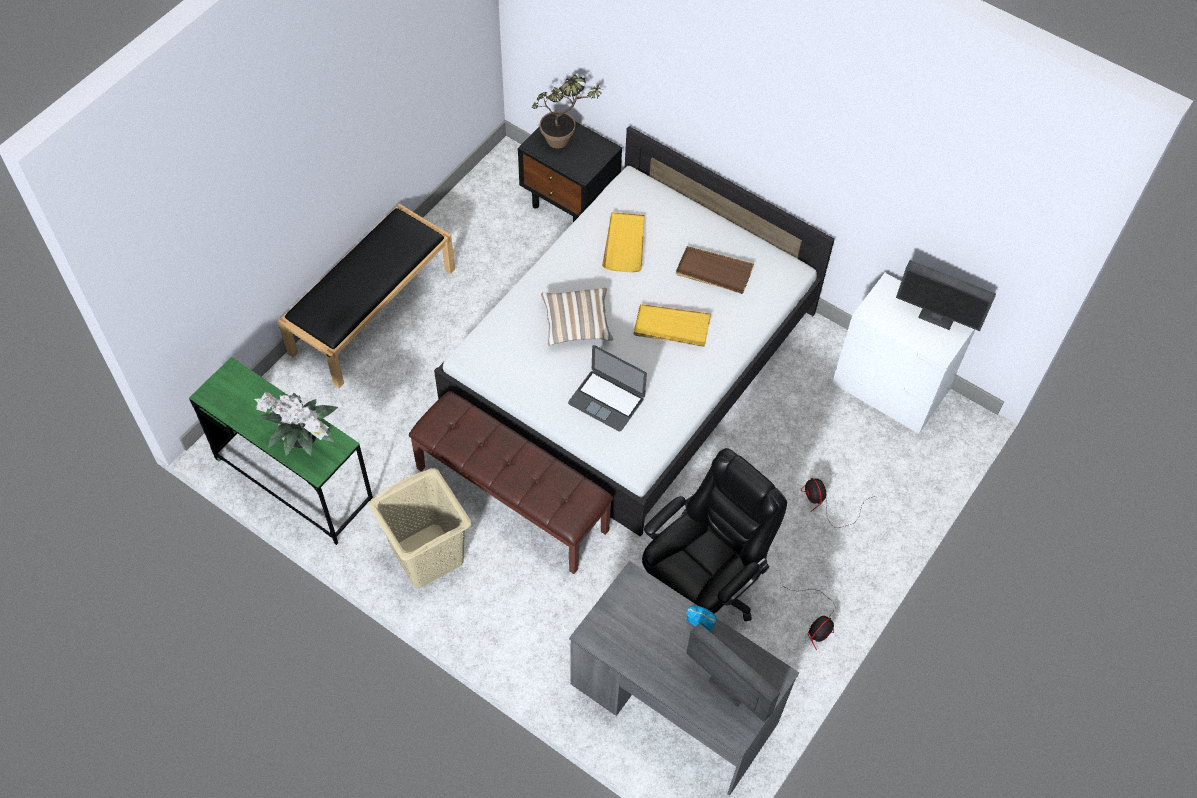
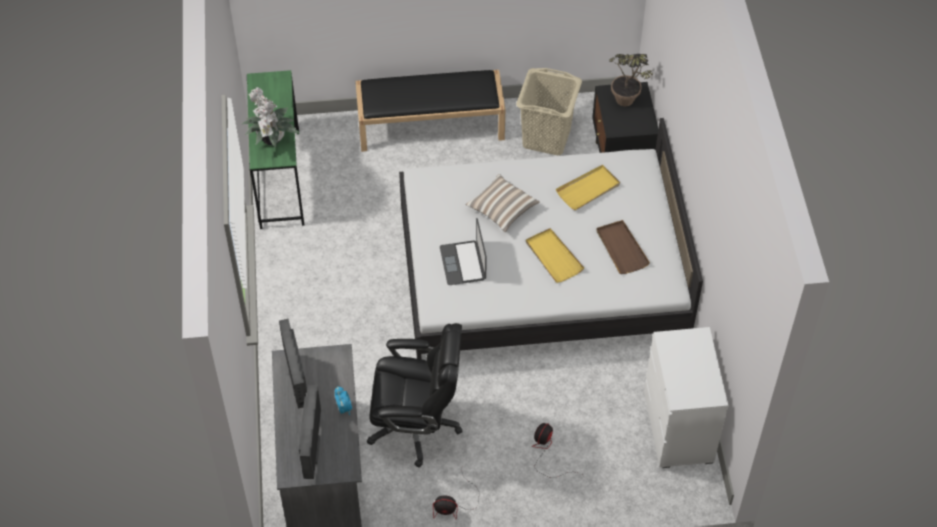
camera: 50 degrees right, 5 degrees down
beige laundry basket [369,468,471,588] -> beige laundry basket moved to [516,68,582,155]
brown bench [409,391,613,574] -> none
monitor [896,260,996,331] -> monitor moved to [279,319,307,408]

